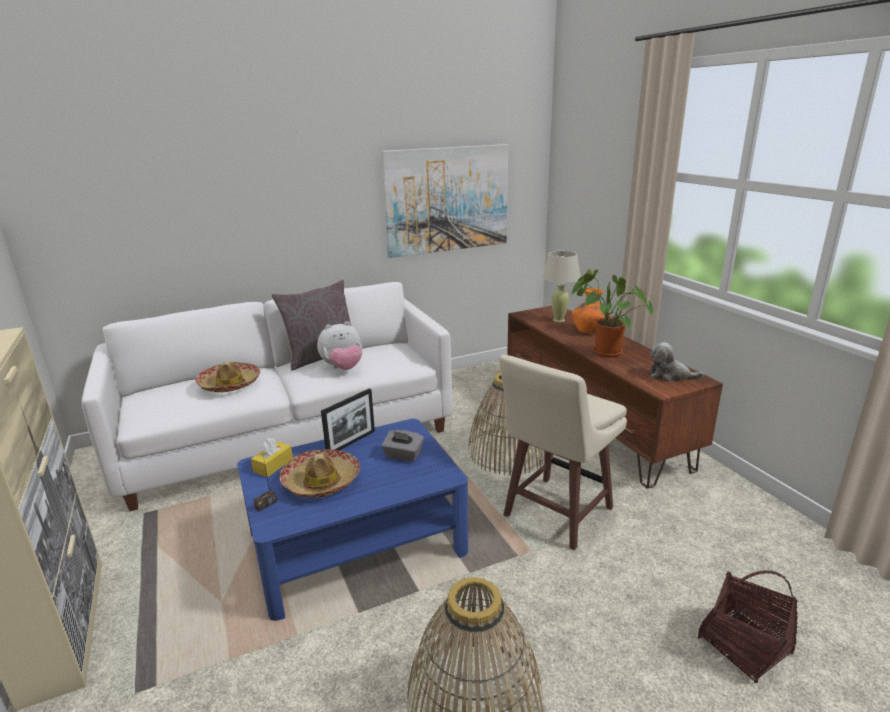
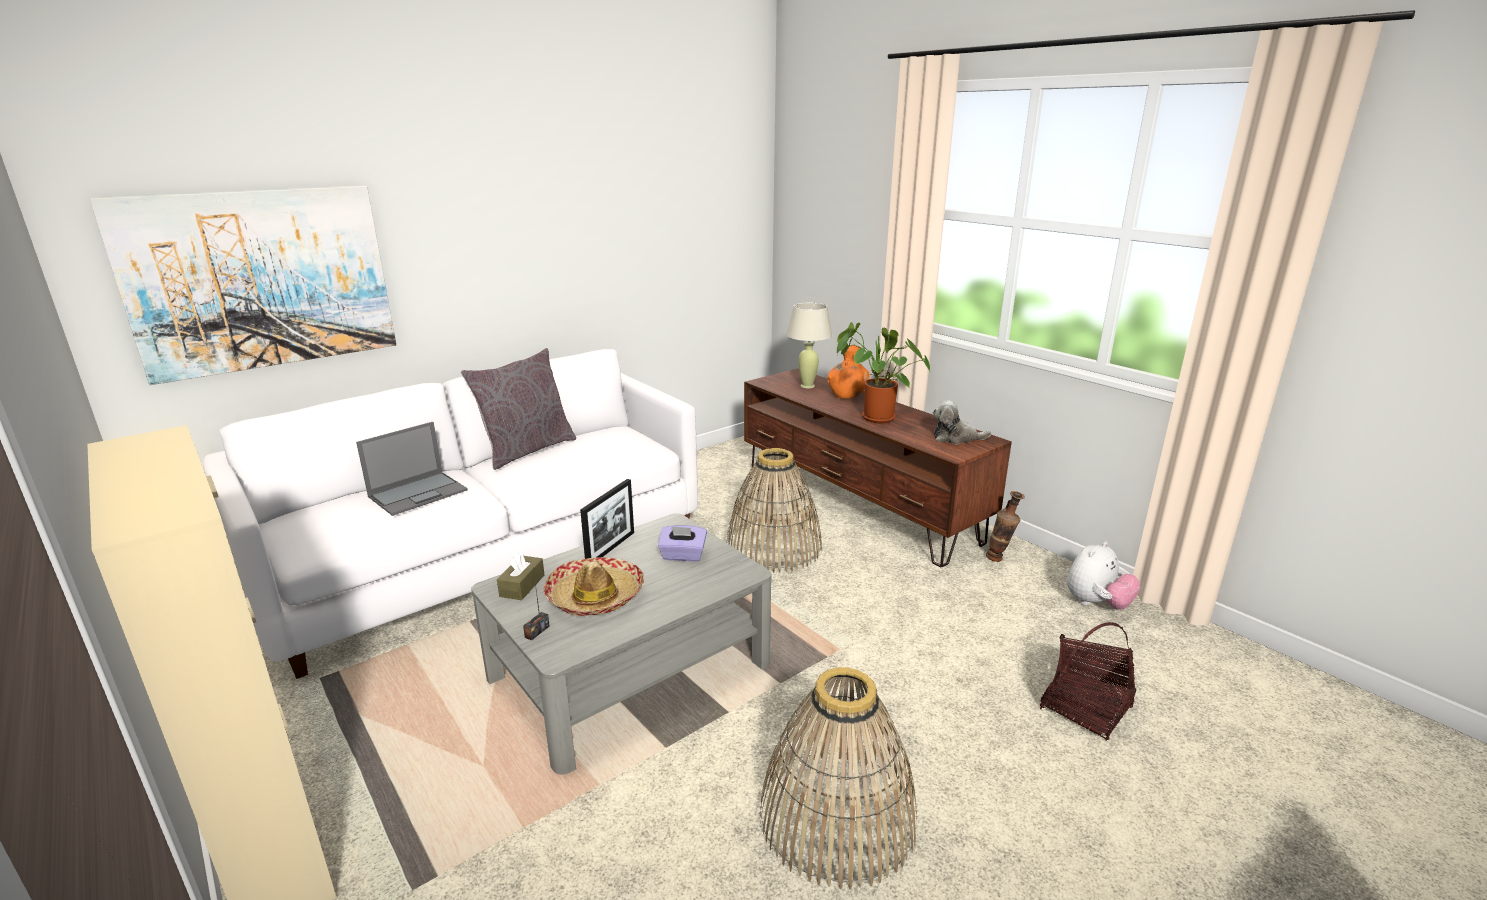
camera: 15 degrees left, 0 degrees up
hat [195,361,261,392] -> laptop [356,422,468,516]
blue coffee table [237,419,468,621] -> grey coffee table [471,513,772,775]
yellow tissue box [251,438,293,477] -> brown tissue box [497,550,545,600]
plush toy [317,321,362,370] -> plush toy moved to [1067,541,1140,610]
picture [381,144,508,258] -> picture moved to [90,186,396,385]
grey tissue box [382,430,424,462] -> purple tissue box [658,525,707,561]
beige stool [499,355,627,550] -> none
none -> vase [986,491,1025,562]

